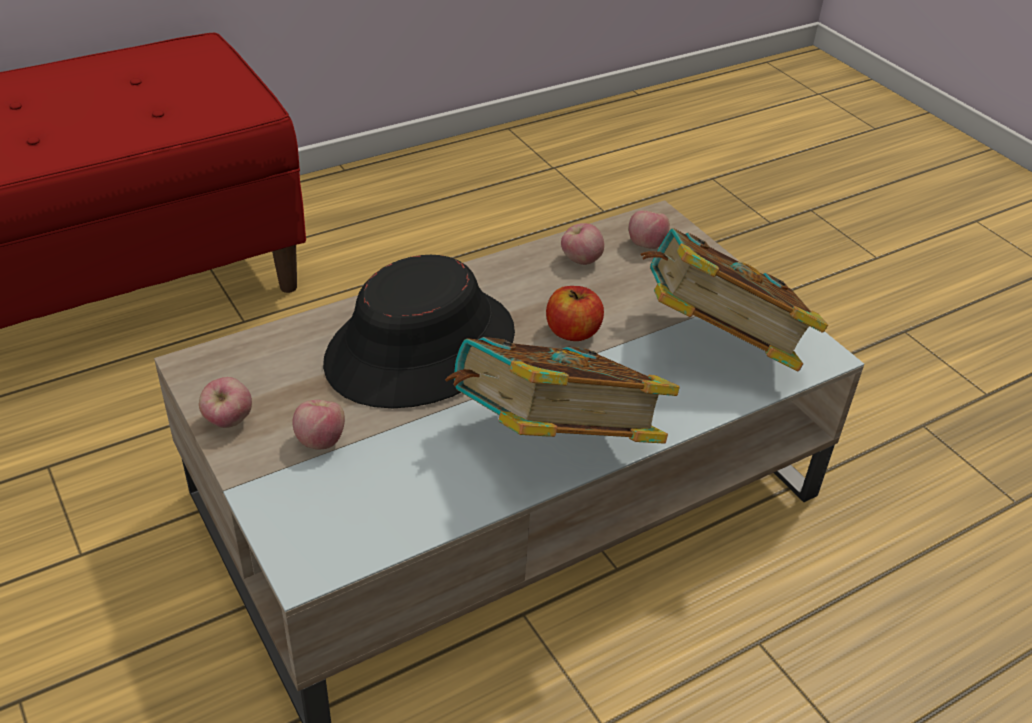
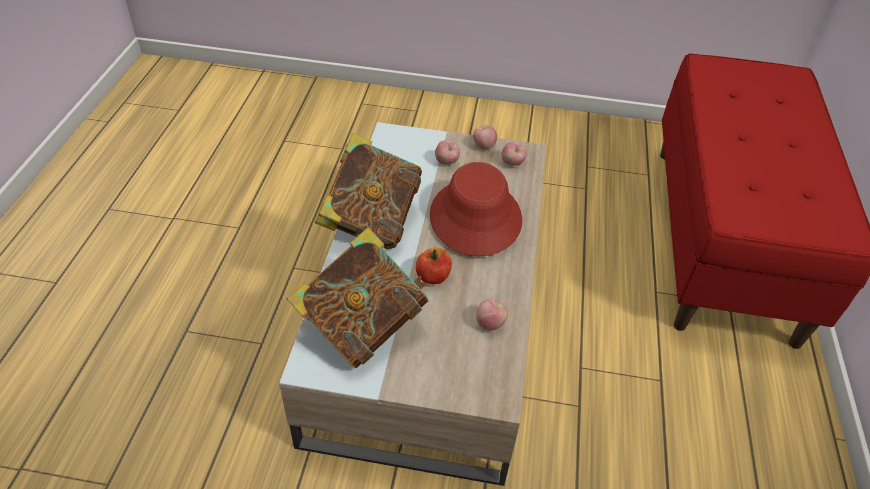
camera: 130 degrees right, 5 degrees up
black hat [323,255,515,408] -> red hat [430,162,522,256]
apple [629,210,670,249] -> apple moved to [502,141,527,166]

